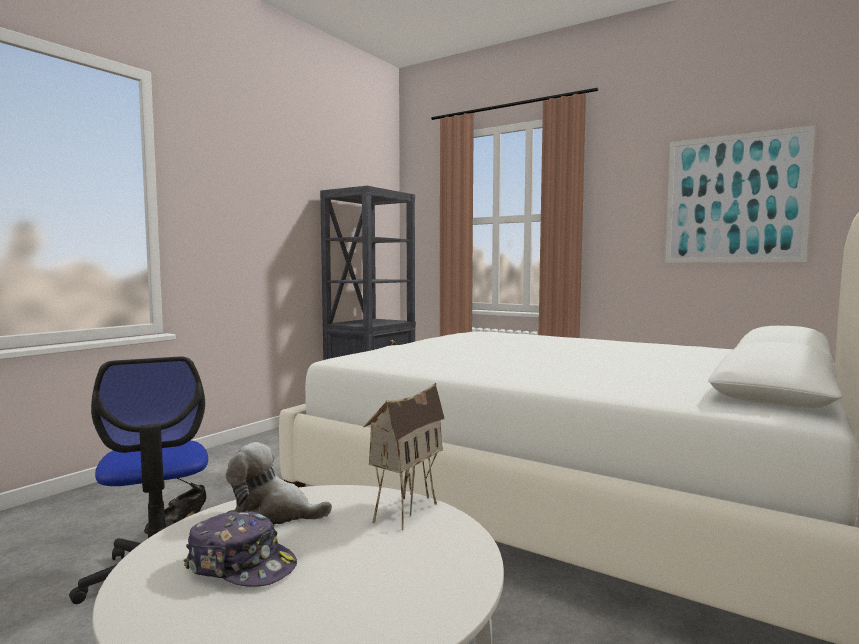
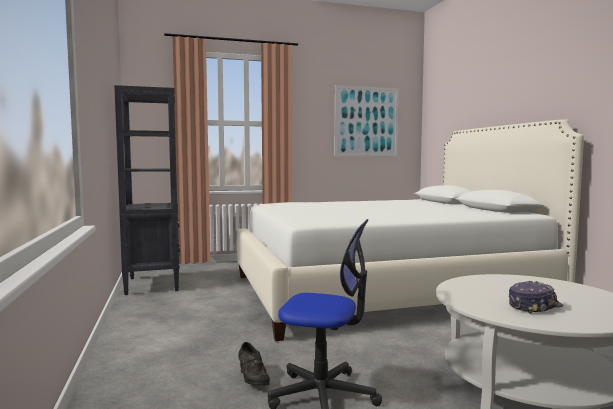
camera: 50 degrees left, 0 degrees up
plush toy [226,442,332,524] -> none
toy house [363,383,445,530] -> none

